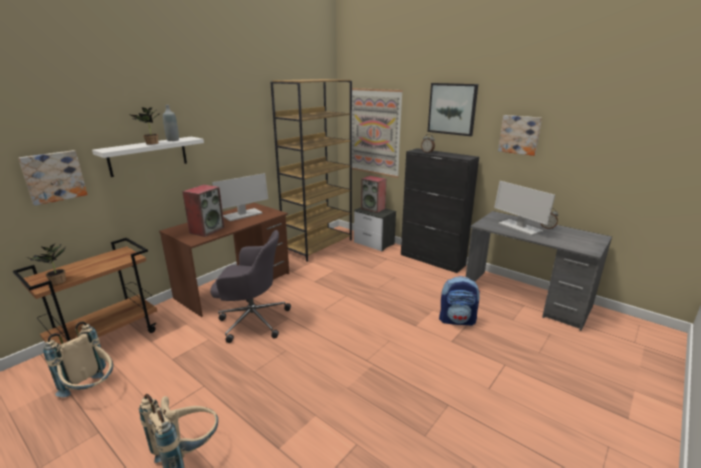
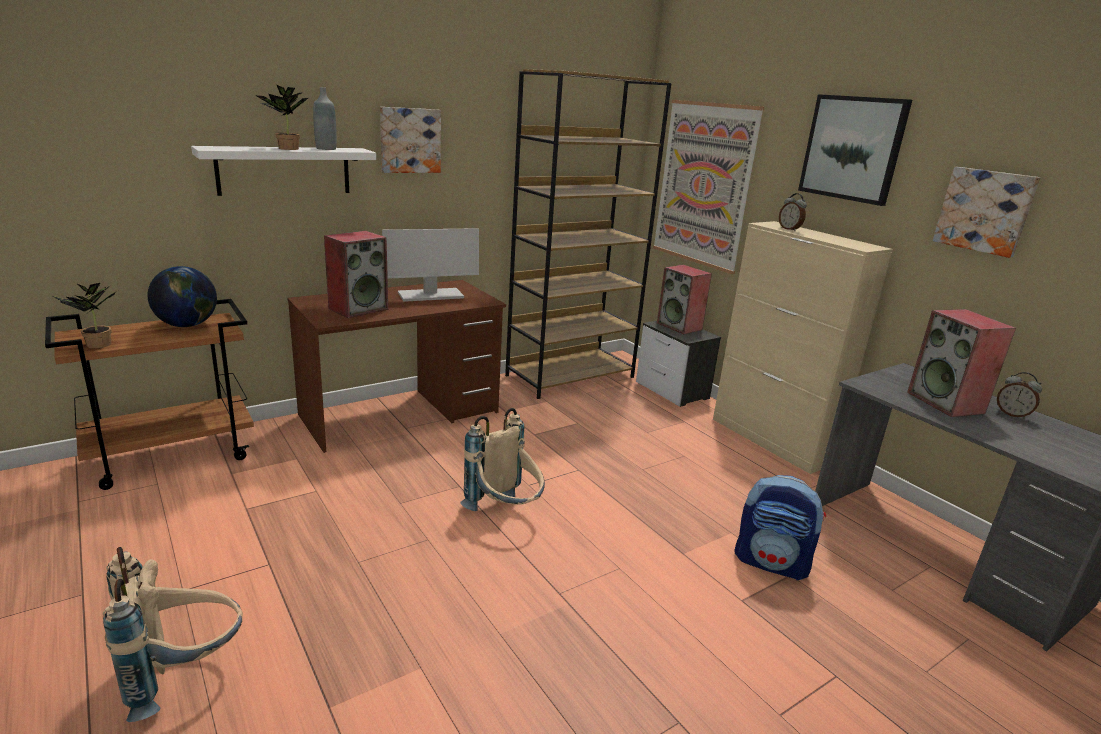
camera: 15 degrees right, 0 degrees up
picture [18,150,87,206] -> picture moved to [380,107,441,173]
beige backpack [43,321,113,397] -> beige backpack moved to [460,408,545,511]
grey office chair [210,230,291,343] -> none
black cabinet [401,148,479,273] -> beige cabinet [713,221,893,474]
monitor [494,181,555,236] -> speaker [907,309,1016,417]
none -> globe [147,266,217,327]

